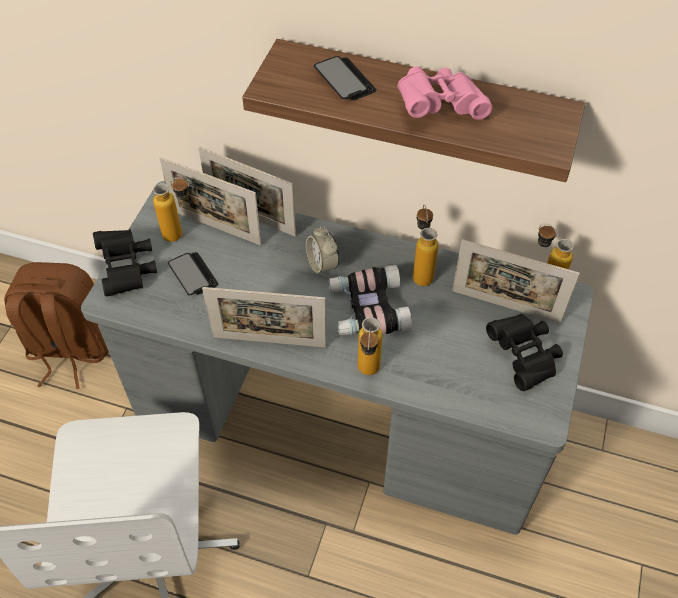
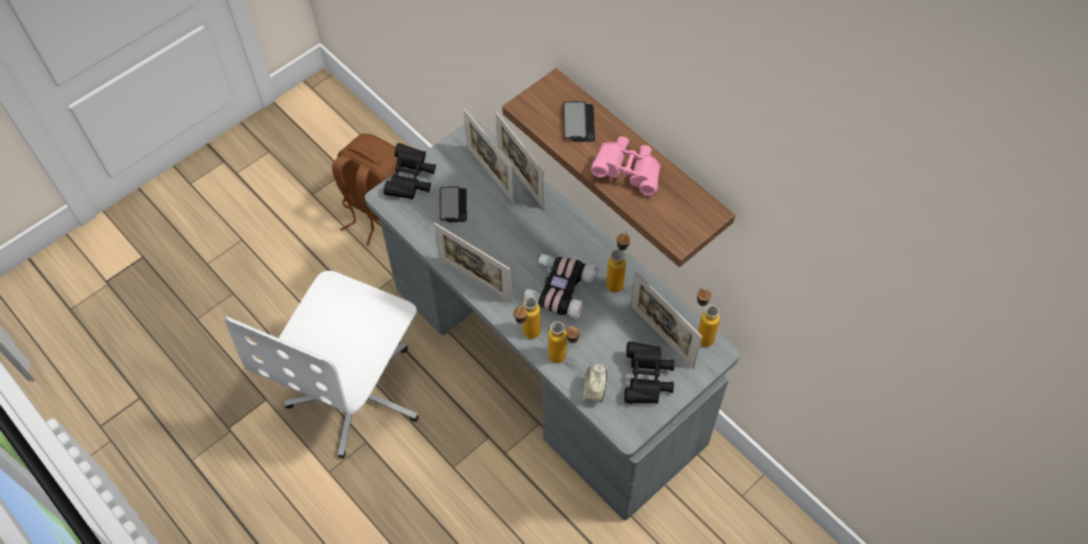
camera: 30 degrees right, 5 degrees up
bottle [153,177,189,242] -> bottle moved to [548,321,580,363]
alarm clock [306,226,339,277] -> alarm clock moved to [583,364,607,403]

